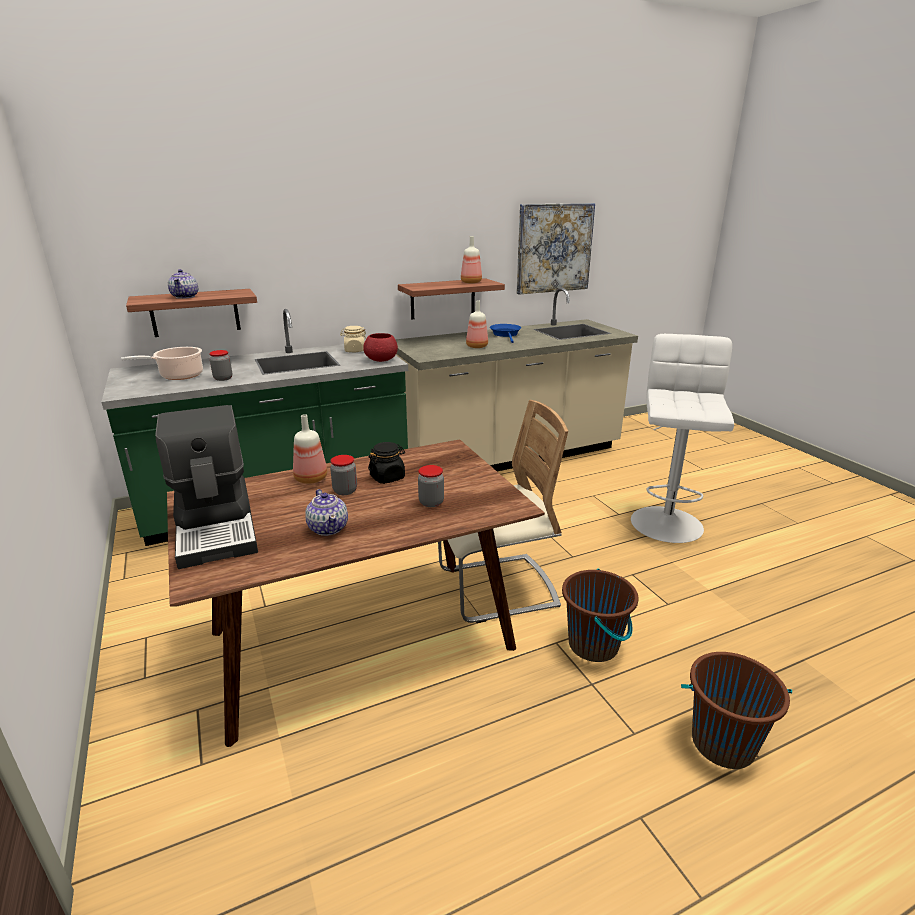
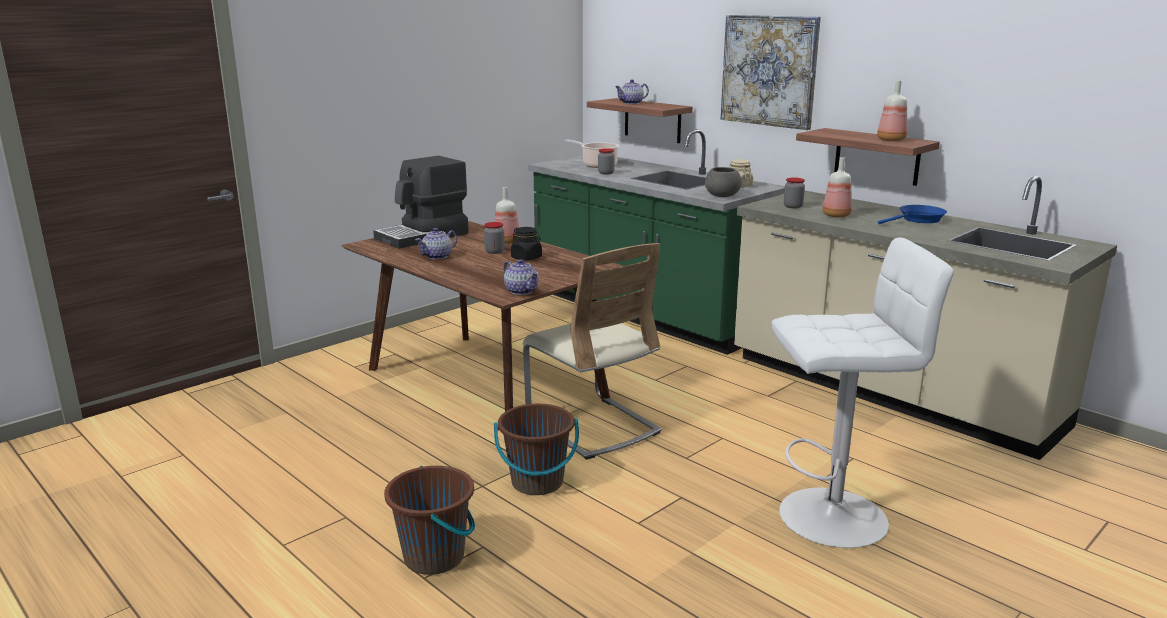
camera: 70 degrees right, 5 degrees down
red bowl [363,333,398,362] -> grey bowl [705,167,742,197]
jar [418,465,444,507] -> jar moved to [784,178,805,208]
picture [516,203,595,295] -> picture moved to [721,15,821,130]
none -> teapot [503,259,539,295]

